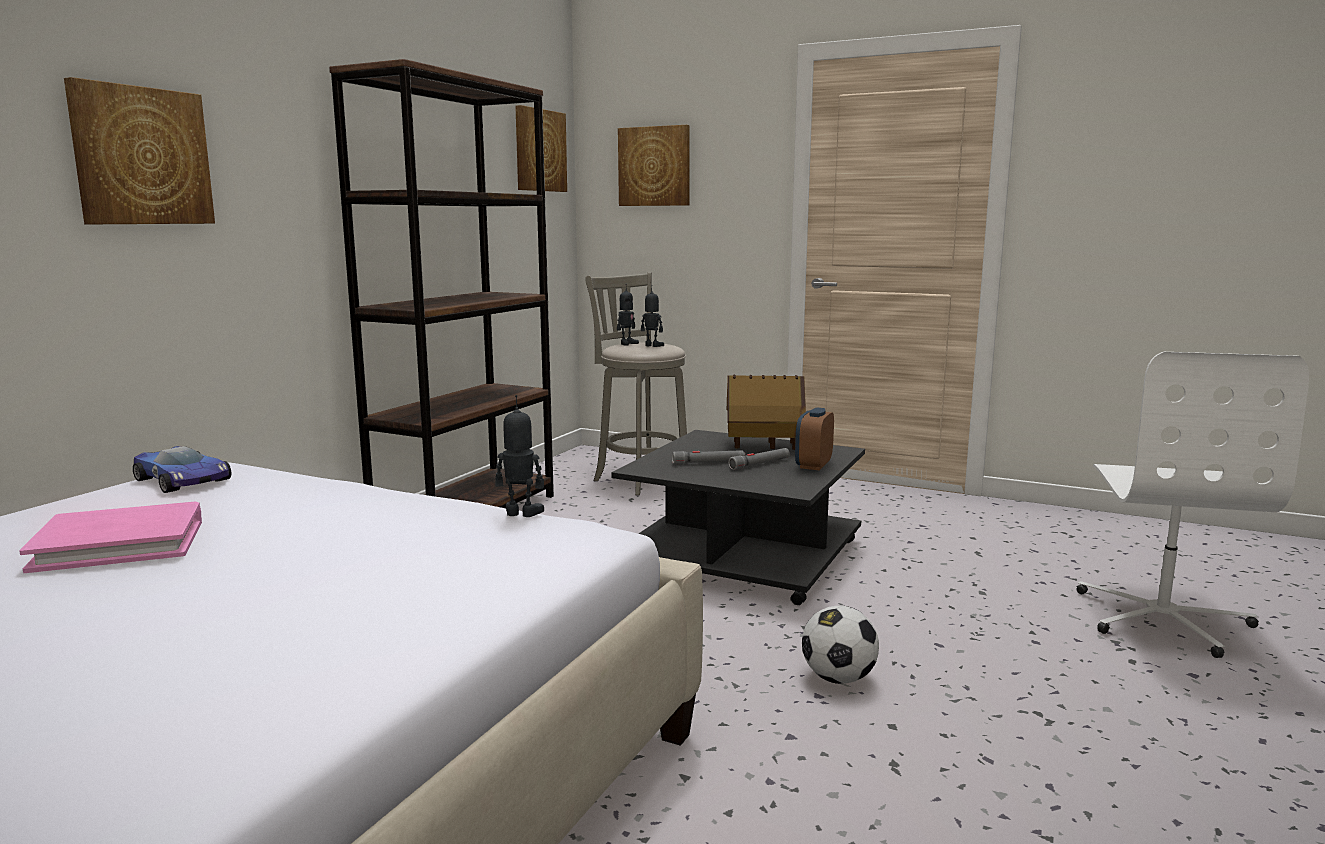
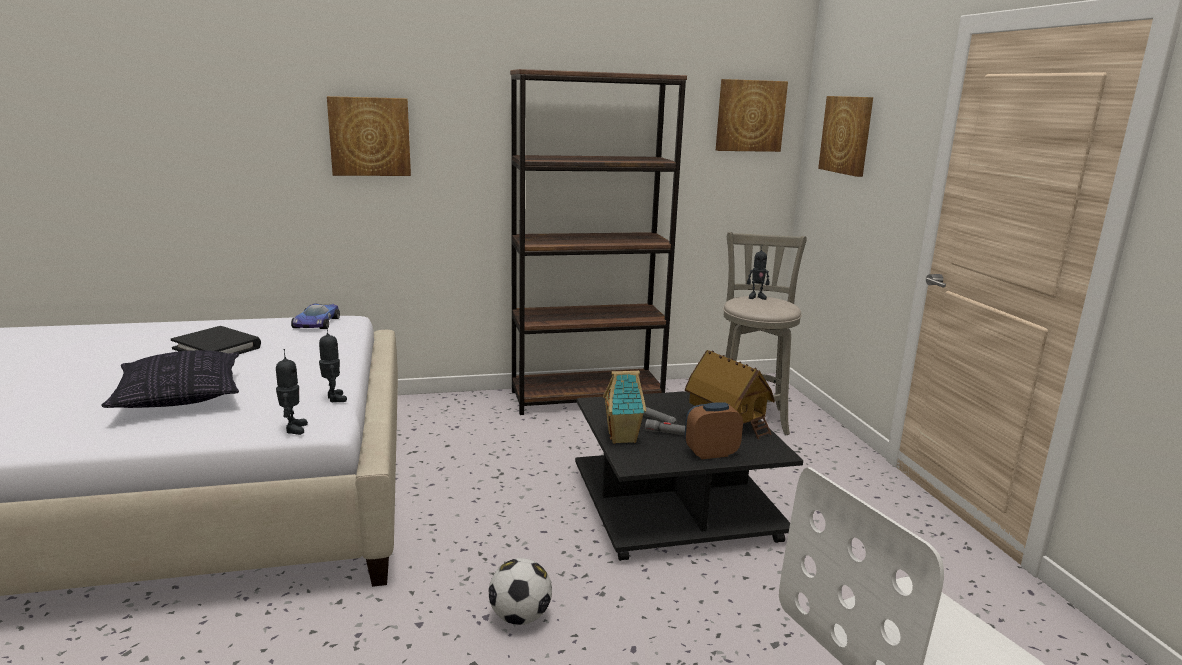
camera: 50 degrees right, 5 degrees up
pink book [19,502,202,573] -> black book [171,326,261,354]
toy robot [641,285,664,347] -> toy robot moved to [276,349,308,435]
none -> pillow [101,350,239,408]
none -> toy house [603,371,646,444]

